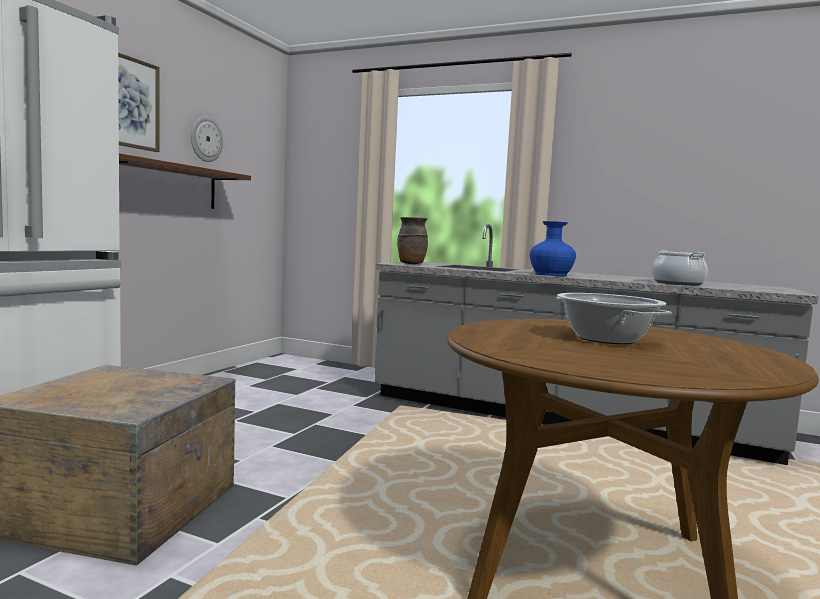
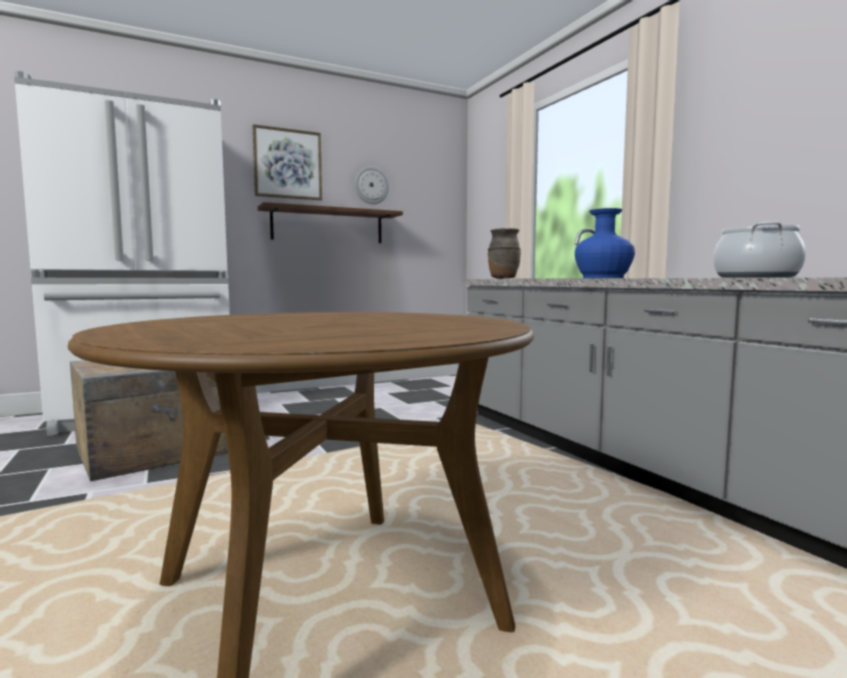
camera: 40 degrees right, 0 degrees up
cooking pot [556,293,672,344] -> none

